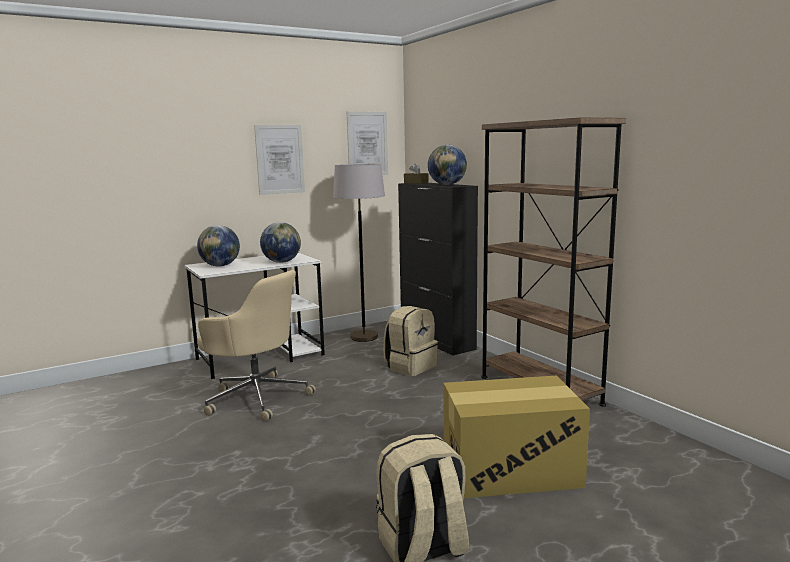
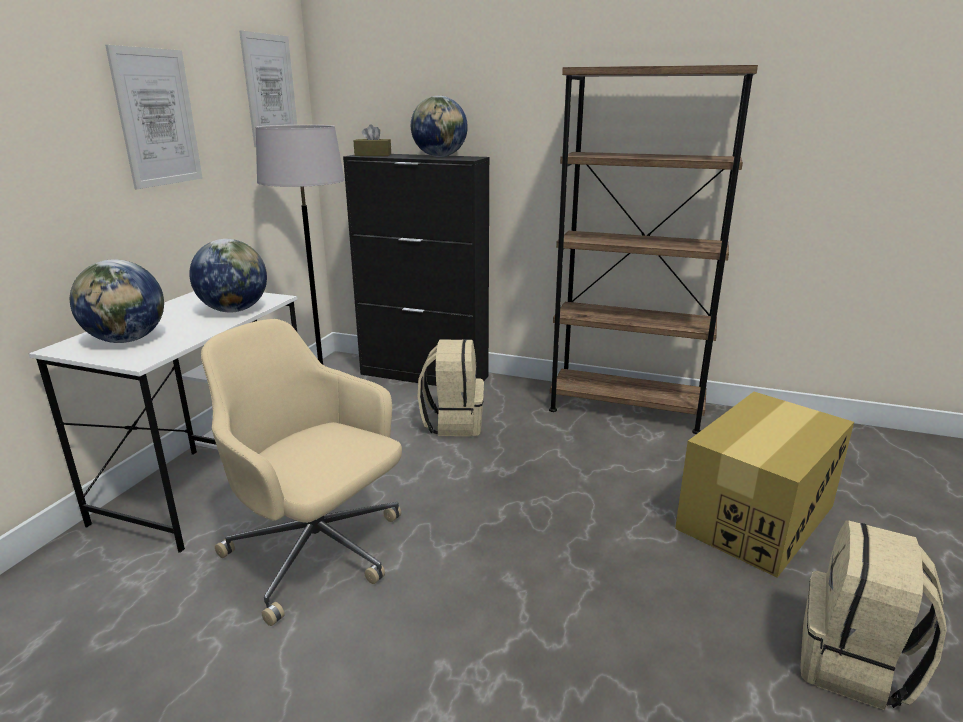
camera: 40 degrees left, 10 degrees up
beige office chair [197,270,316,421] -> beige office chair turned 135 degrees counterclockwise [201,319,402,626]

